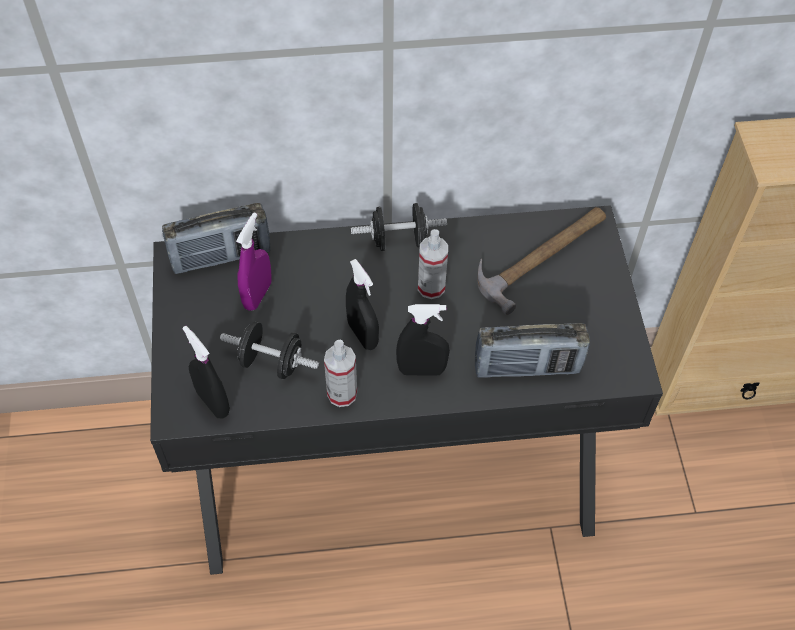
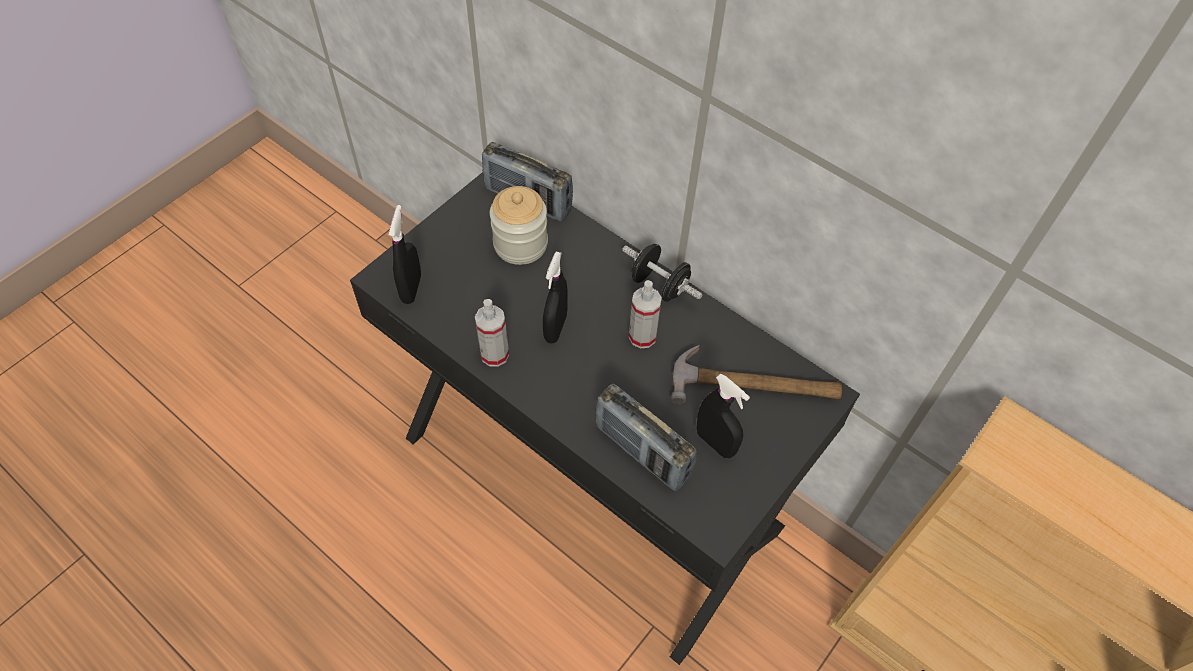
camera: 45 degrees right, 0 degrees up
black dumbbell [220,321,319,379] -> none
purple spray bottle [236,212,272,311] -> jar [490,186,548,265]
black spray bottle [396,304,450,376] -> black spray bottle moved to [697,374,750,458]

